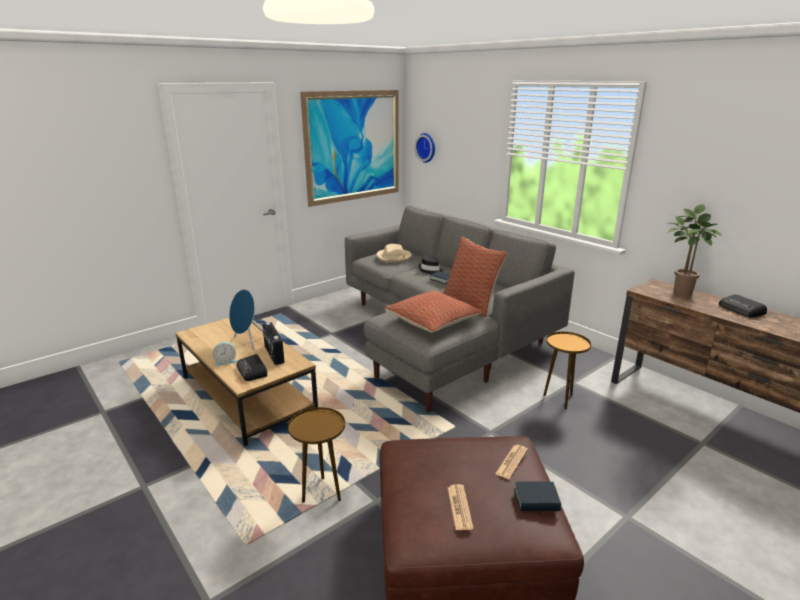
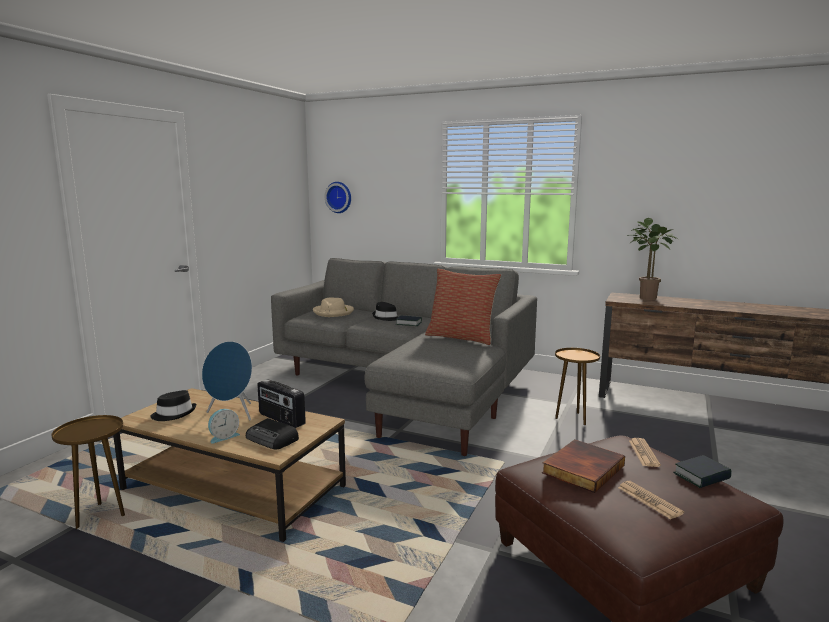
camera: 25 degrees left, 10 degrees down
brown side table [288,407,345,503] -> brown side table moved to [52,415,125,530]
picture [300,90,399,207] -> none
pillow [384,291,483,332] -> none
radio [719,294,767,318] -> none
none -> black hat [151,390,196,421]
none -> book [542,439,625,493]

